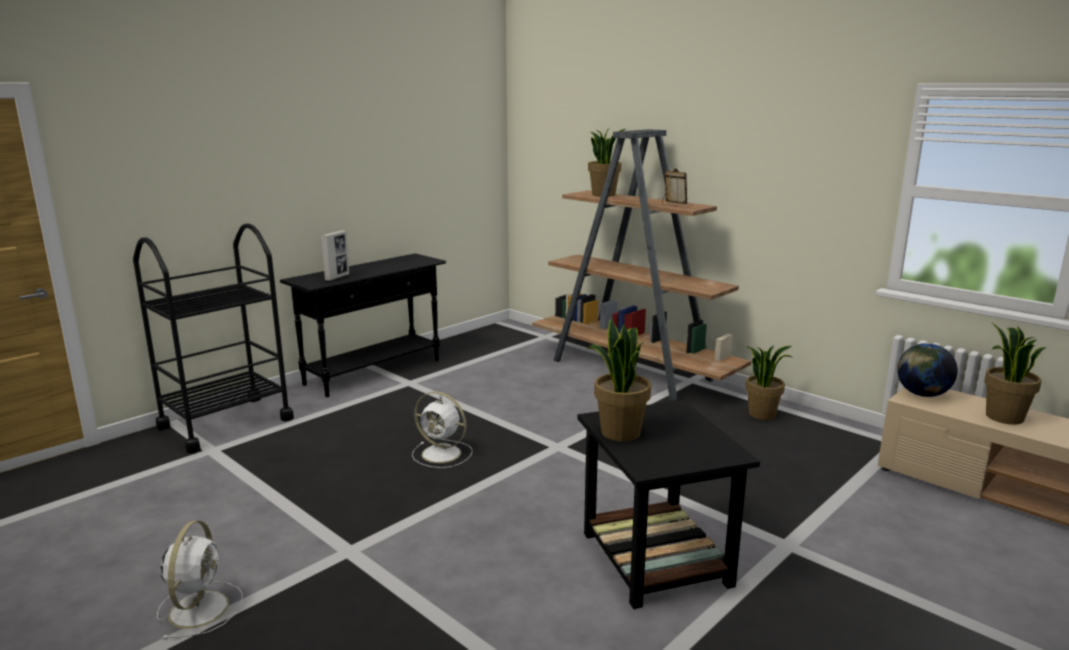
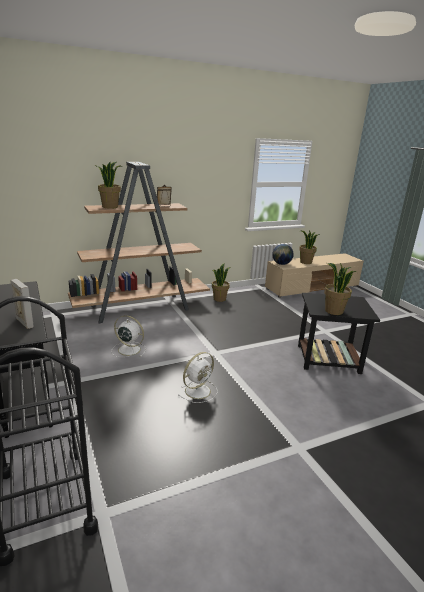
camera: 70 degrees left, 5 degrees up
white fan [157,521,243,640] -> white fan moved to [111,315,146,357]

